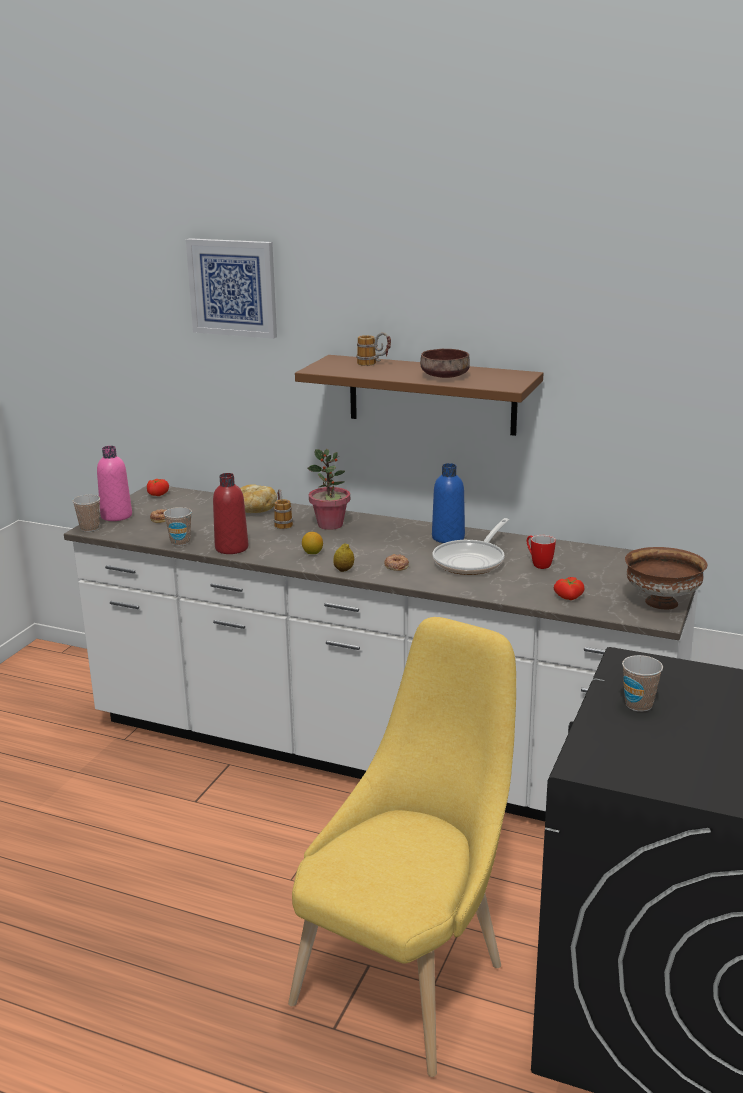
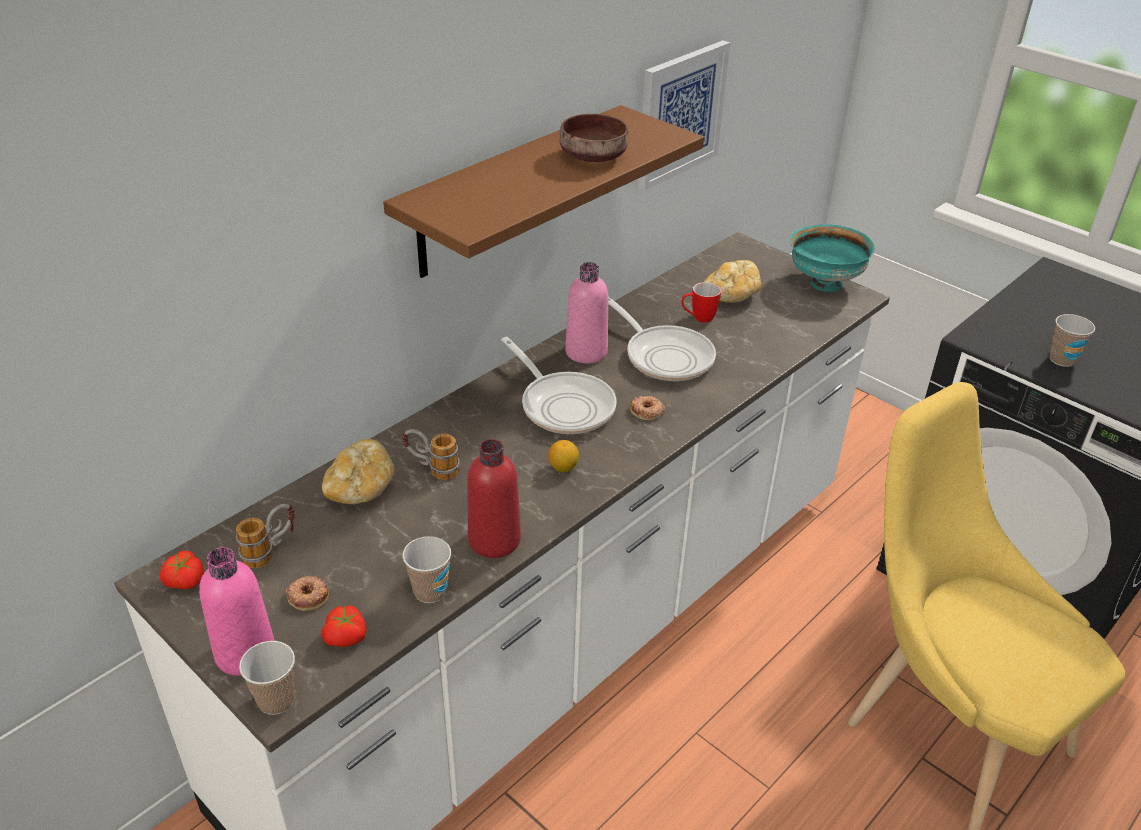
camera: 70 degrees left, 15 degrees up
picture [186,238,277,339] -> picture moved to [637,40,730,191]
potted plant [307,449,350,530] -> none
lemon [333,543,354,572] -> none
mug [357,332,391,366] -> mug moved to [236,504,295,568]
blue bottle [432,463,465,543] -> pink bottle [565,262,608,363]
tomato [554,577,584,600] -> tomato moved to [322,605,367,647]
brown bowl [625,547,708,609] -> turquoise bowl [790,224,875,292]
none -> frying pan [501,337,616,434]
none -> bread [704,260,761,303]

